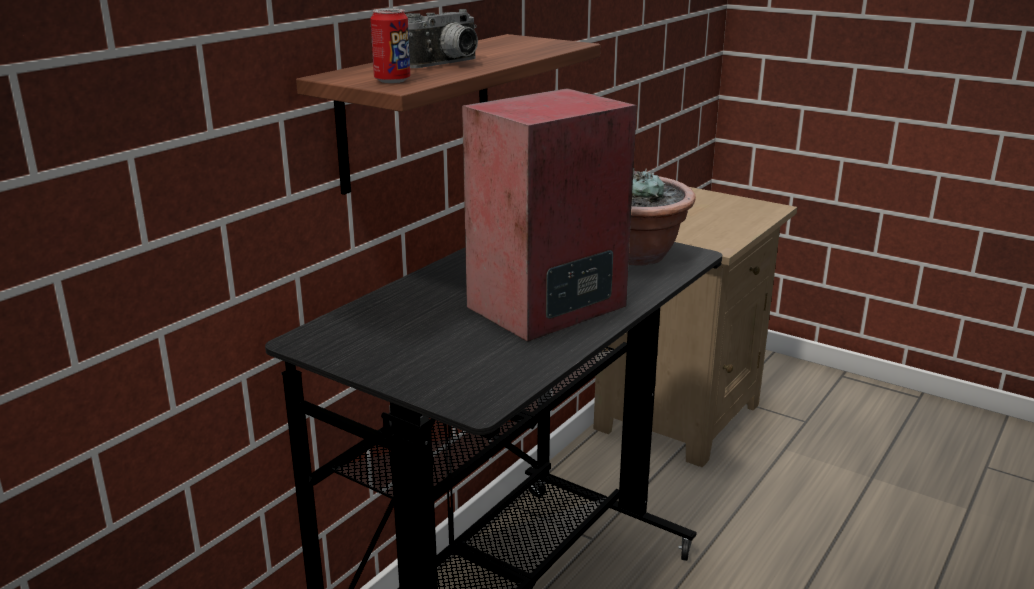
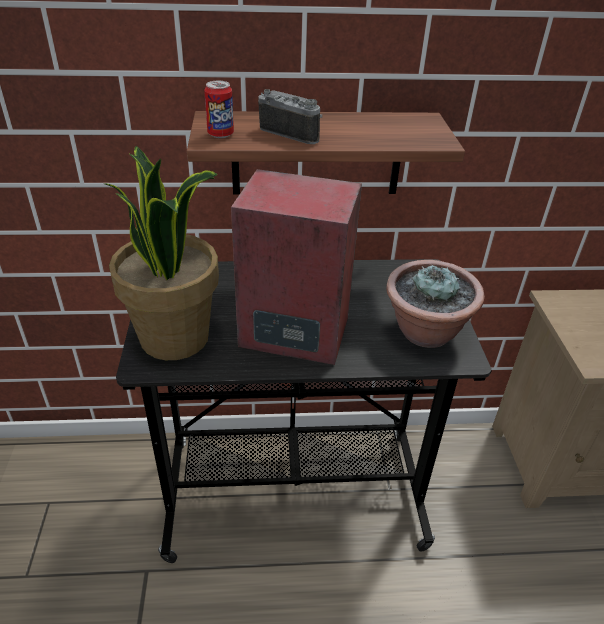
camera: 50 degrees right, 15 degrees up
camera [405,9,478,68] -> camera turned 150 degrees counterclockwise [258,89,323,144]
none -> potted plant [105,146,219,360]

